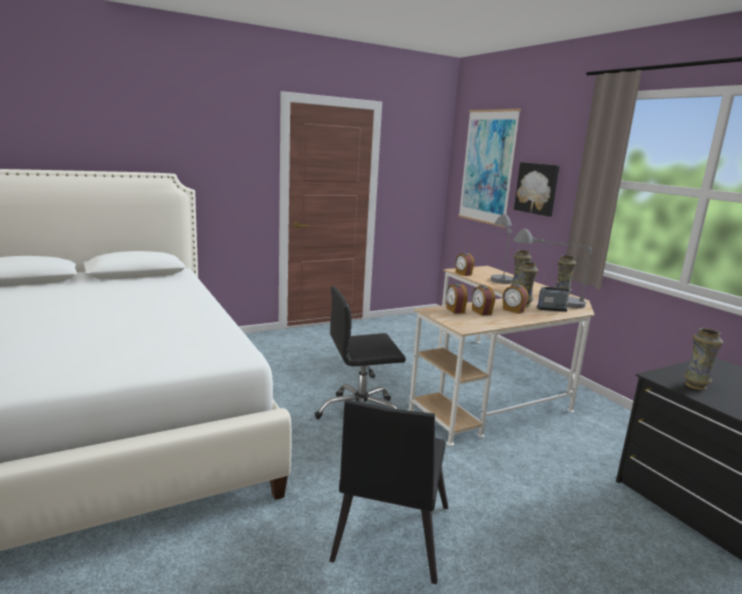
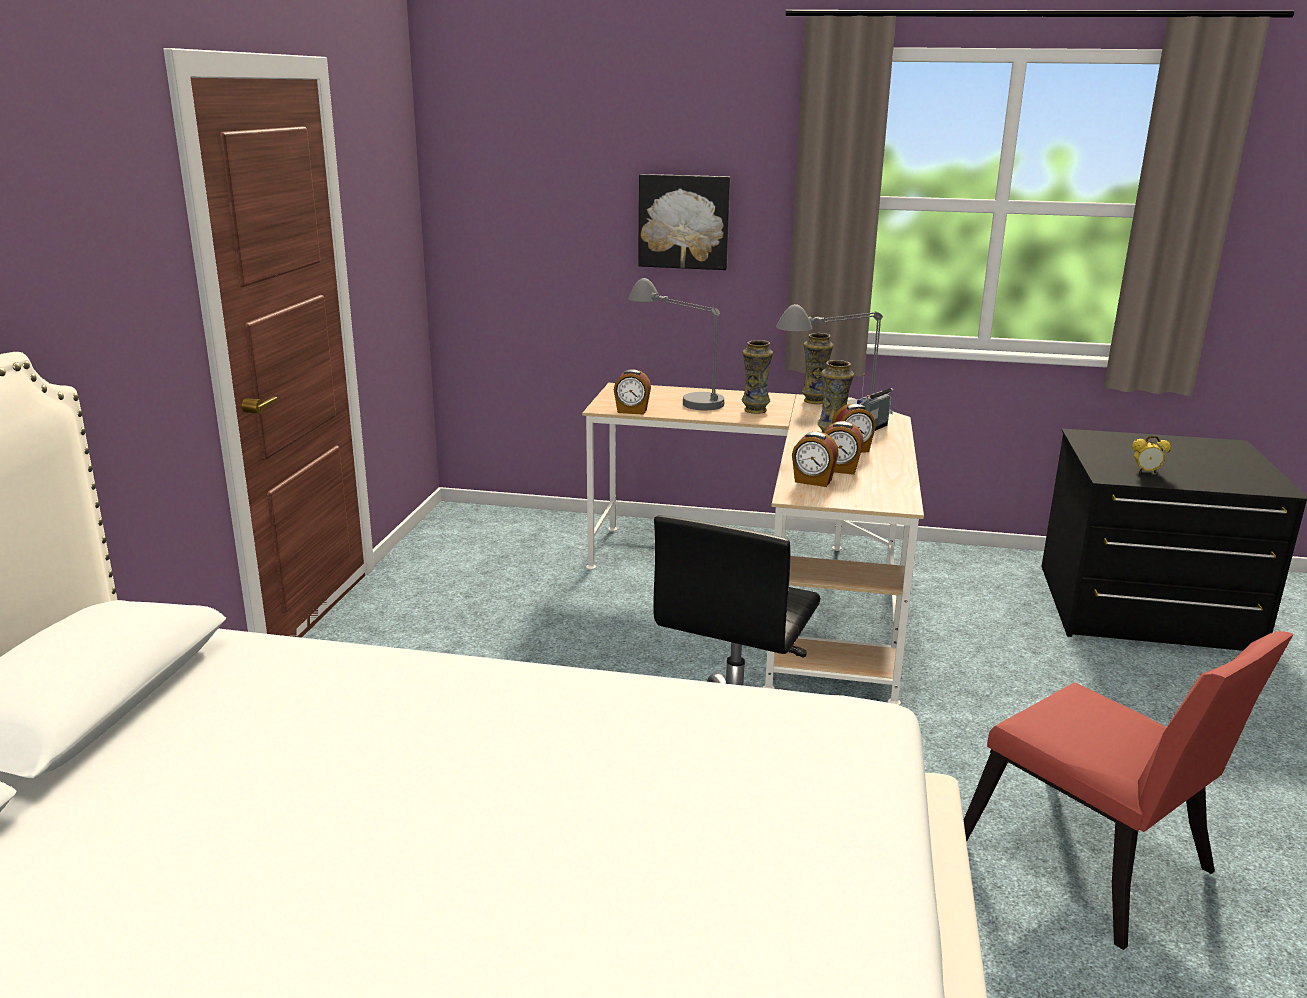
camera: 50 degrees left, 5 degrees up
black chair [329,399,448,584] -> red chair [964,631,1294,950]
picture [458,109,521,227] -> none
vase [684,328,723,390] -> alarm clock [1132,436,1171,474]

